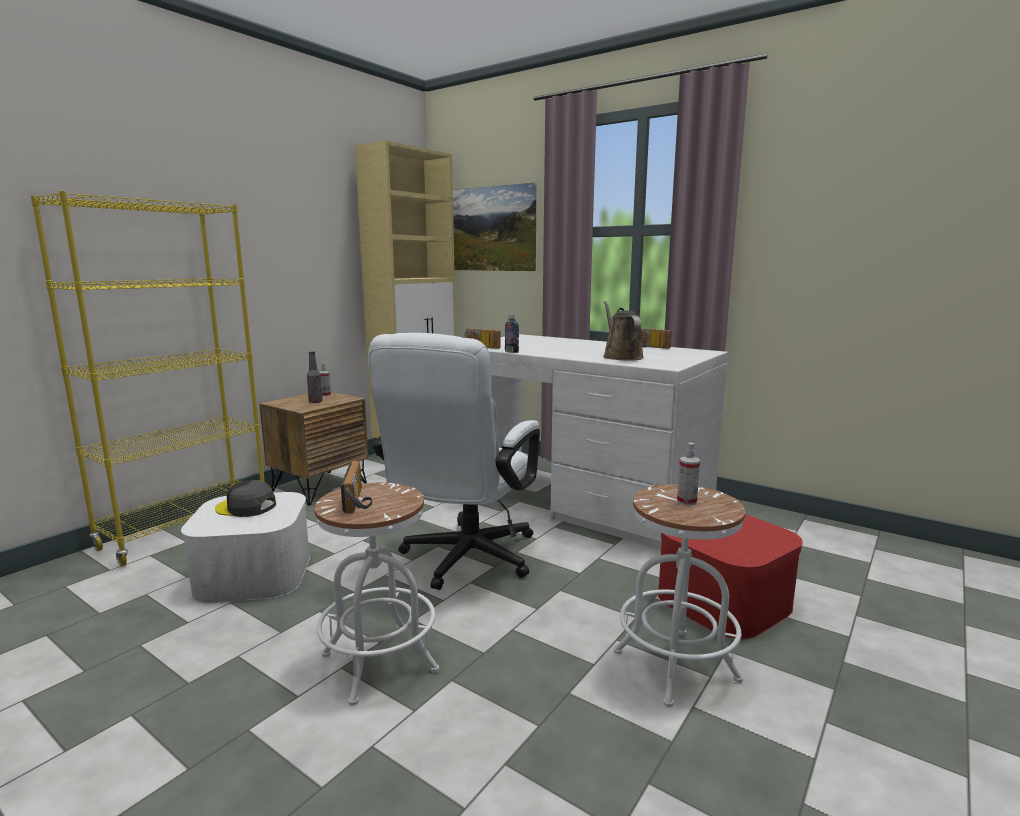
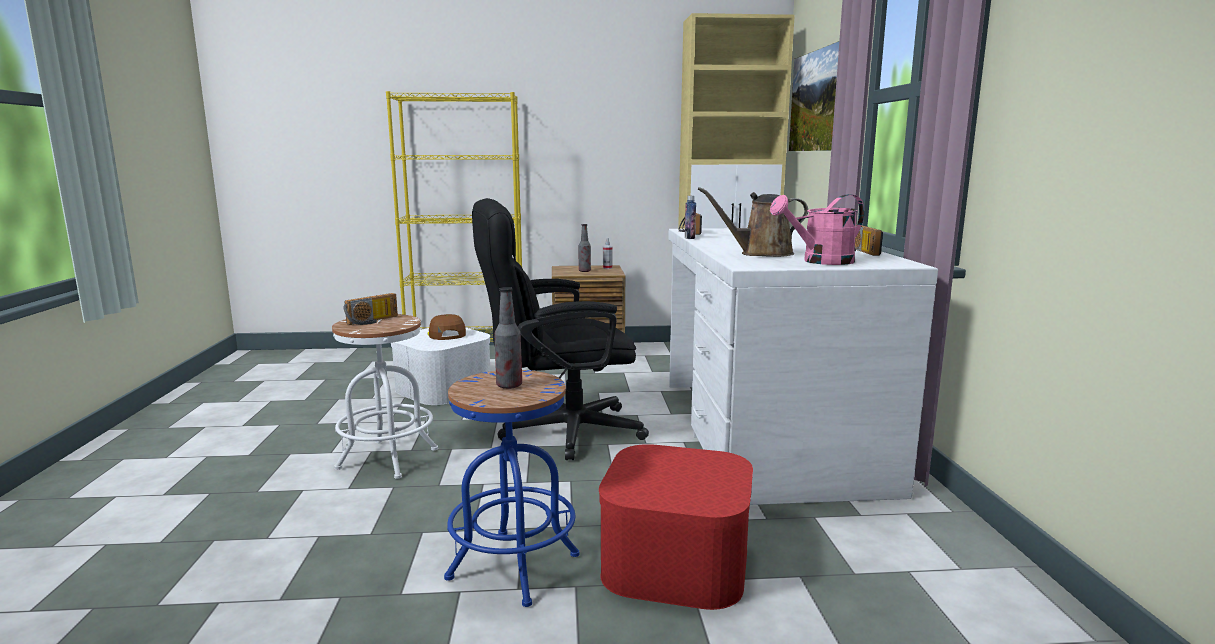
camera: 50 degrees right, 0 degrees up
grey cap [215,480,276,517] -> brown cap [427,314,466,340]
white office chair [368,333,540,590] -> black office chair [472,198,649,460]
brown watering can [603,301,644,361] -> brown watering can turned 135 degrees counterclockwise [698,187,808,257]
white stool [613,484,745,708] -> blue stool [444,370,580,607]
spray bottle [677,443,700,506] -> bottle [494,287,522,389]
none -> pink watering can [770,194,864,265]

